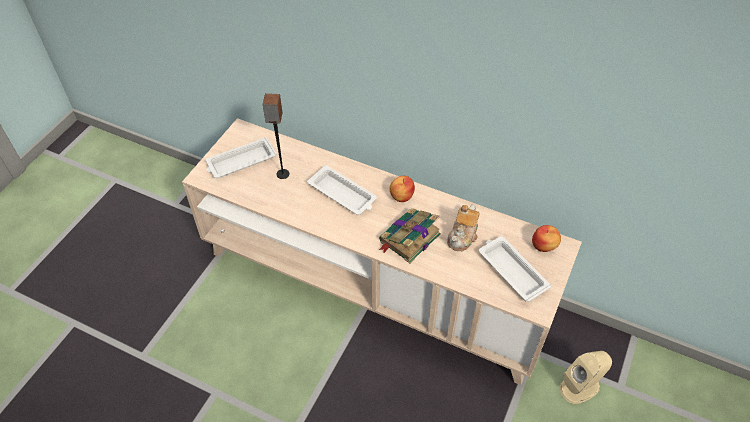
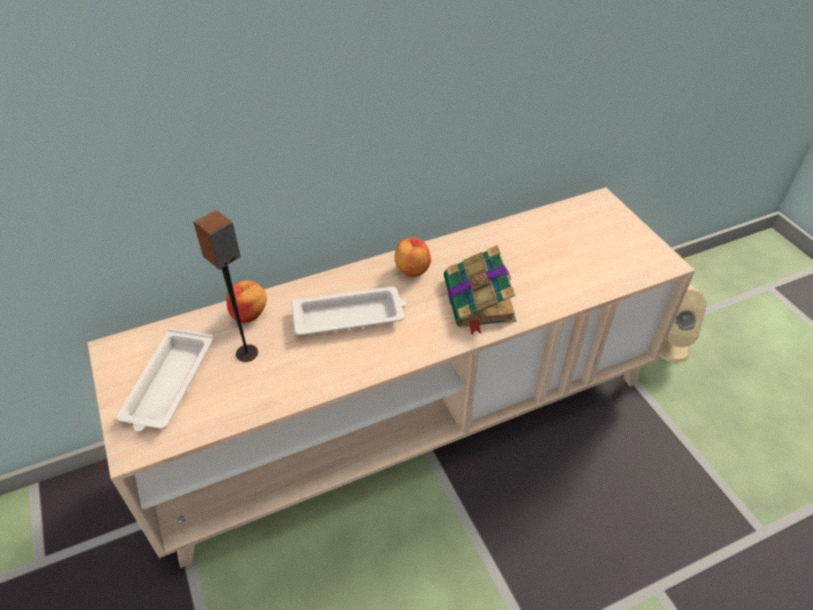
camera: 50 degrees left, 5 degrees down
teapot [447,205,480,251] -> none
white tray [479,236,551,302] -> none
apple [532,225,561,252] -> apple moved to [227,281,267,323]

